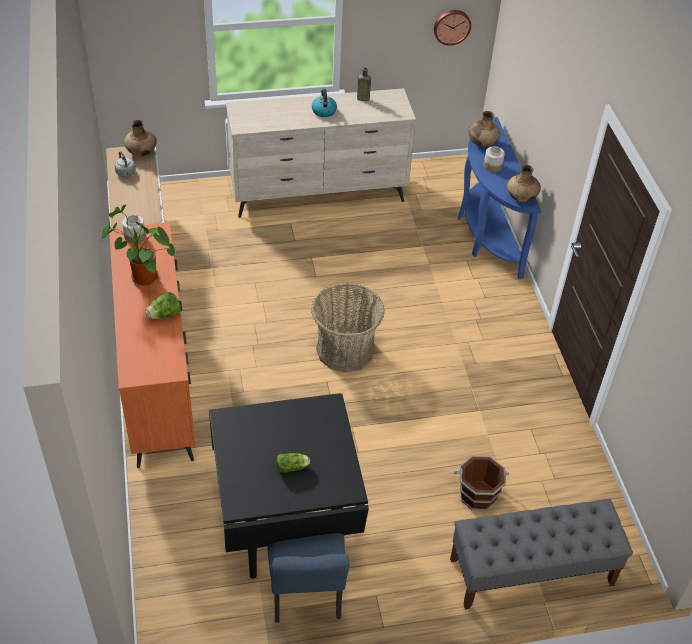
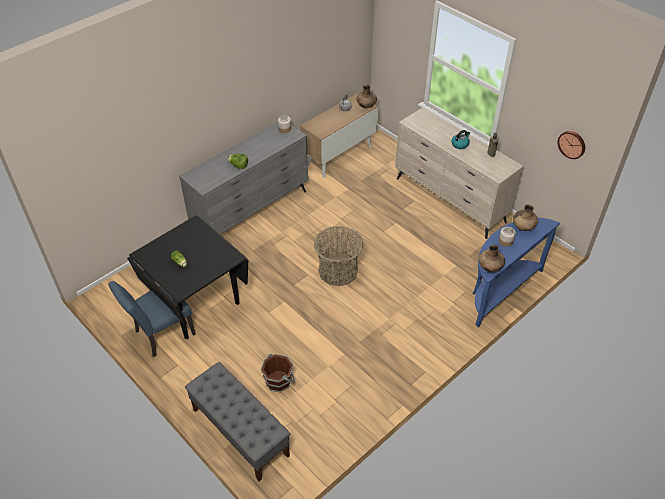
camera: 60 degrees right, 0 degrees up
potted plant [102,205,175,285] -> none
orange dresser [109,222,196,468] -> grey dresser [179,121,308,234]

